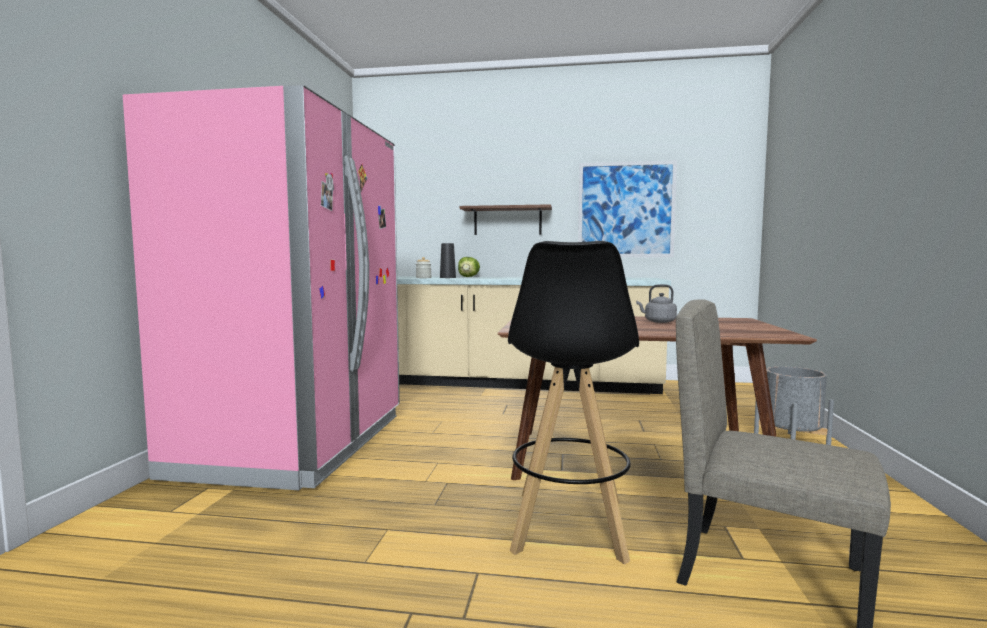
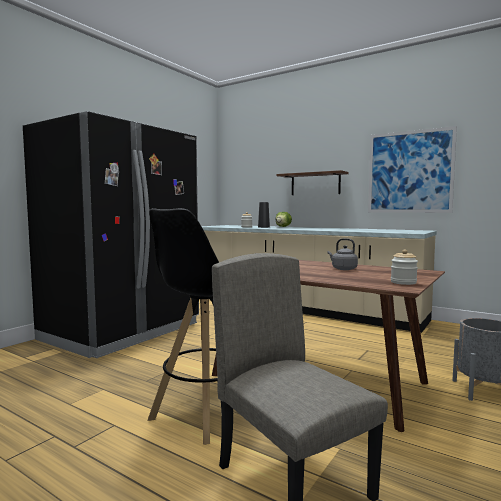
camera: 25 degrees right, 0 degrees up
pink fridge [123,85,400,490] -> black fridge [23,111,199,358]
none -> jar [391,249,418,285]

